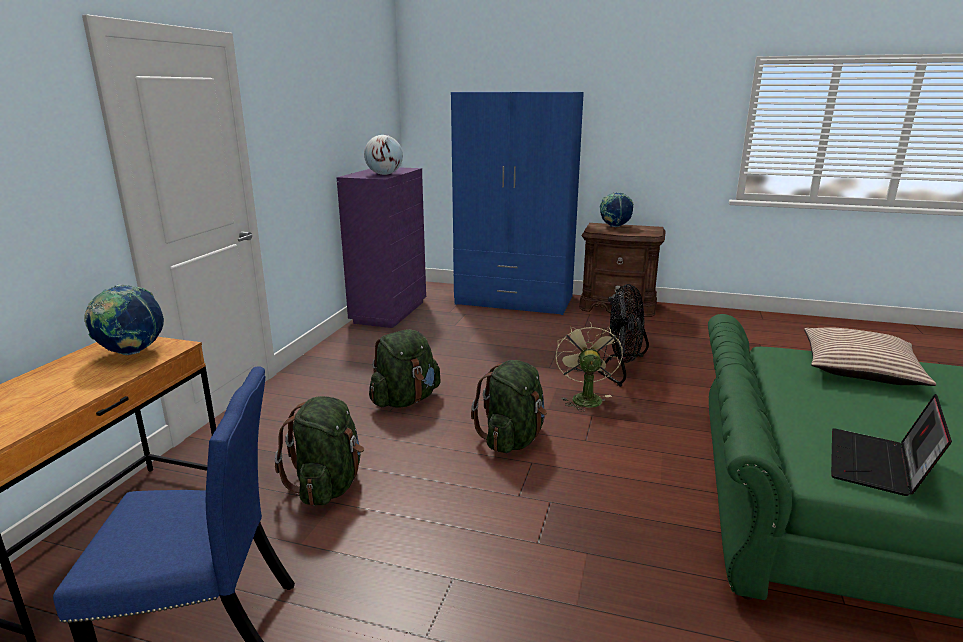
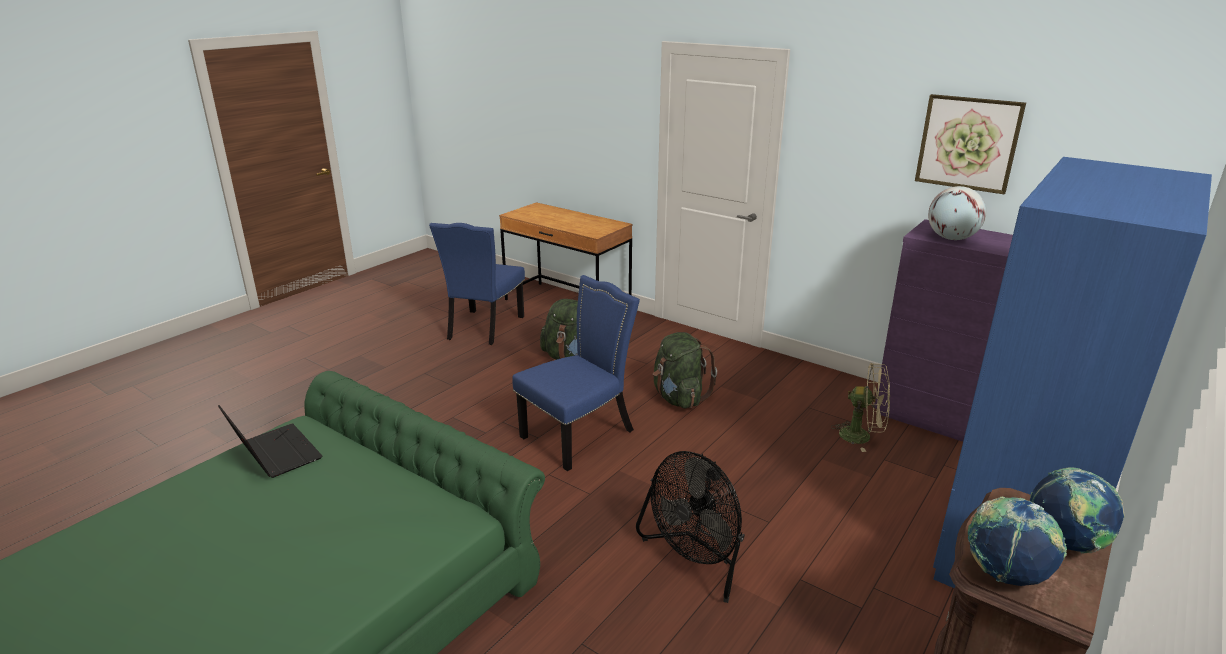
camera: 110 degrees right, 5 degrees up
globe [84,285,164,355] -> globe moved to [968,497,1067,586]
green backpack [471,360,547,453] -> blue chair [512,275,640,471]
beige fan [556,322,623,412] -> beige fan moved to [831,363,890,452]
pillow [804,327,936,386] -> none
none -> picture [915,94,1026,194]

